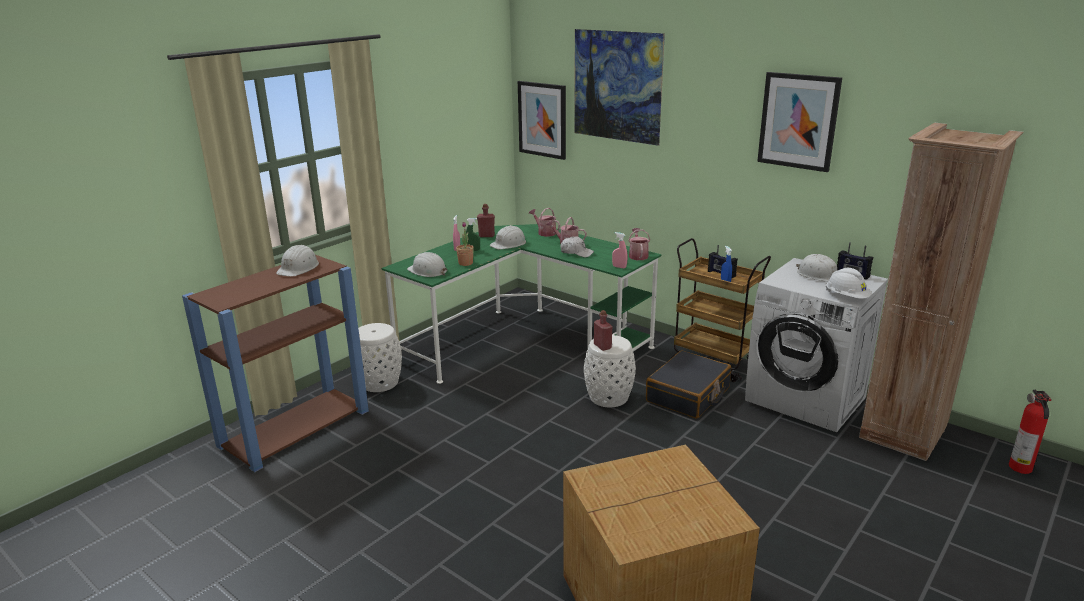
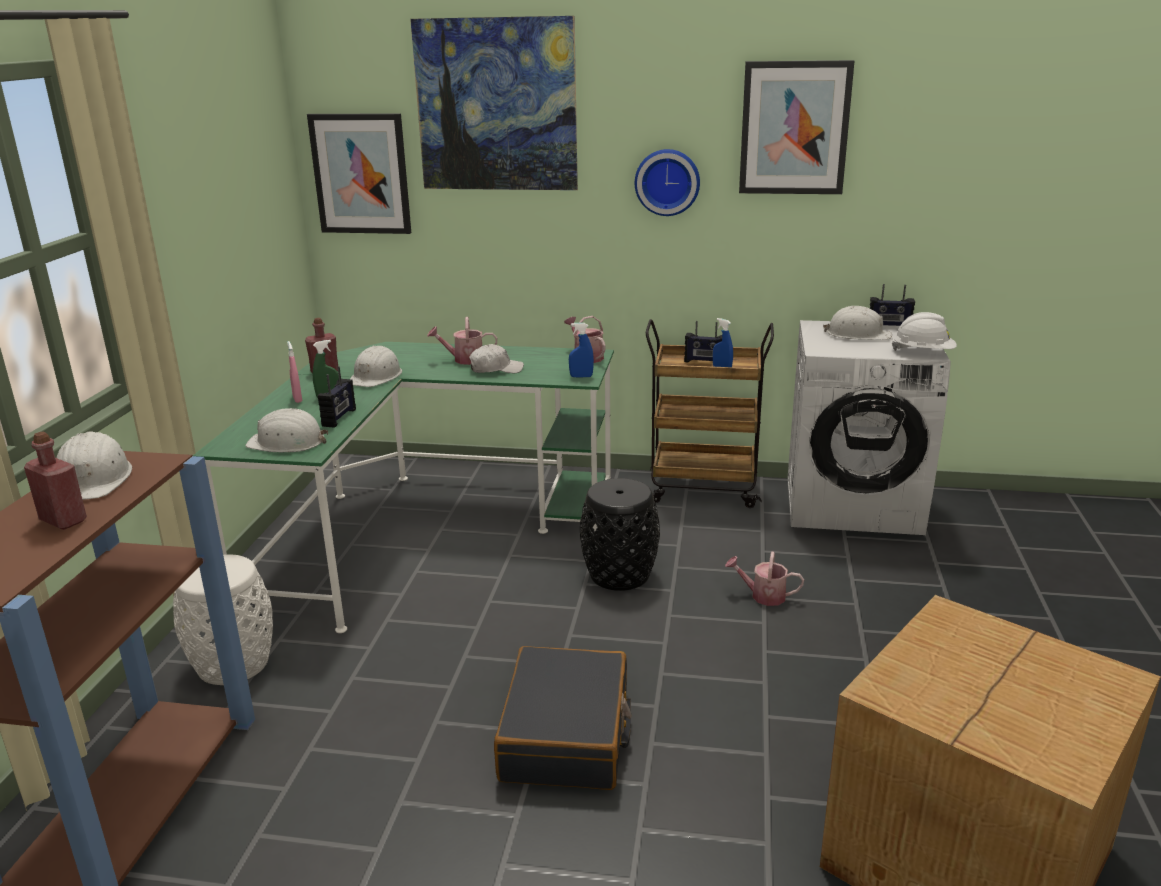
camera: 30 degrees left, 0 degrees up
potted plant [456,222,474,266] -> radio [318,366,356,428]
watering can [529,208,560,237] -> watering can moved to [725,552,804,606]
white stool [584,335,636,407] -> black stool [580,478,660,591]
red bottle [594,310,612,351] -> red bottle moved to [24,432,87,530]
pink spray bottle [612,232,627,269] -> blue spray bottle [569,323,594,378]
black suitcase [646,350,731,418] -> black suitcase moved to [494,646,631,790]
brown cabinet [859,123,1024,461] -> none
fire extinguisher [1009,390,1052,474] -> none
none -> wall clock [635,149,700,216]

